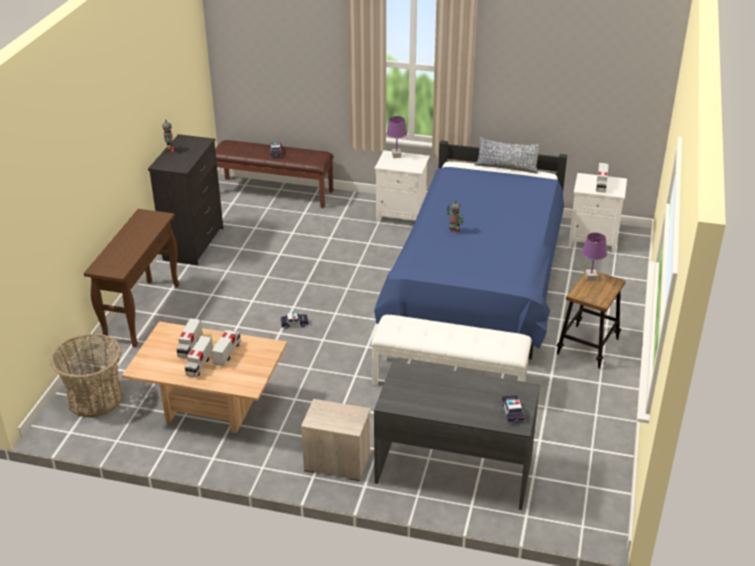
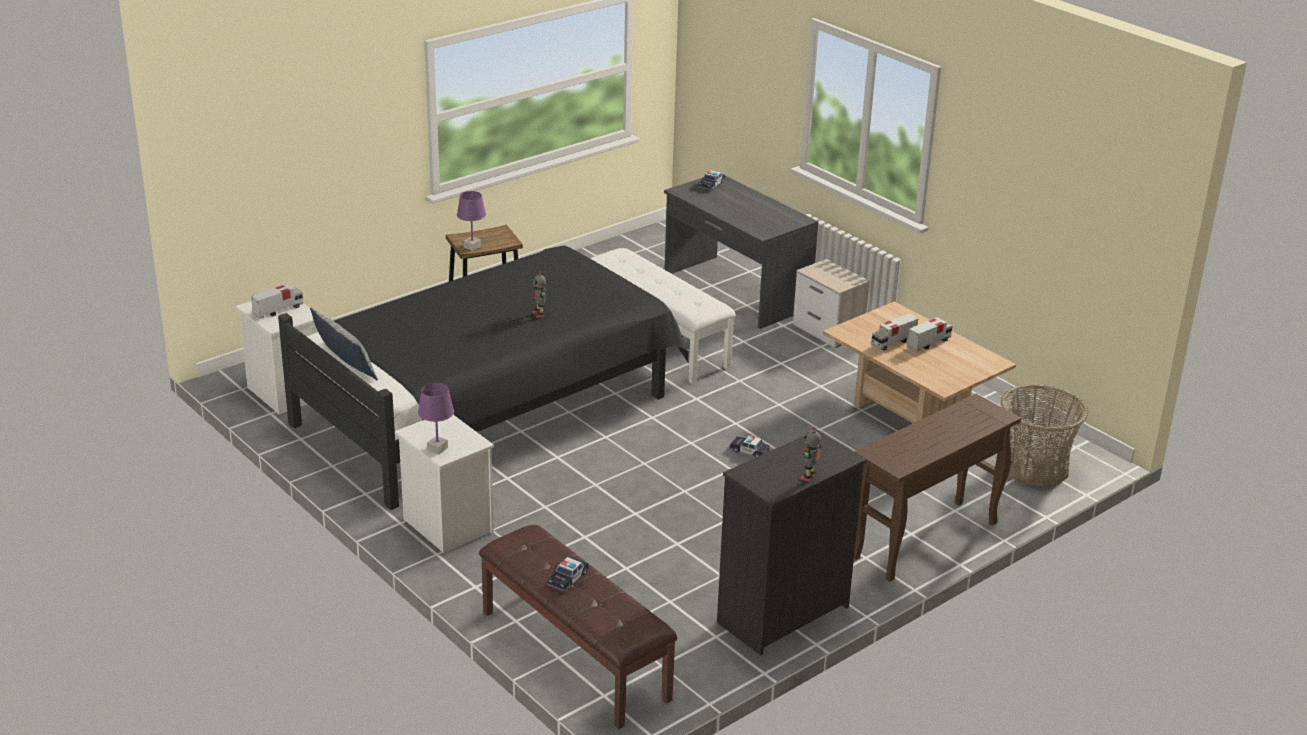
camera: 145 degrees left, 5 degrees down
toy truck [176,318,202,358] -> none
blue bed [374,140,567,359] -> black bed [278,245,688,510]

